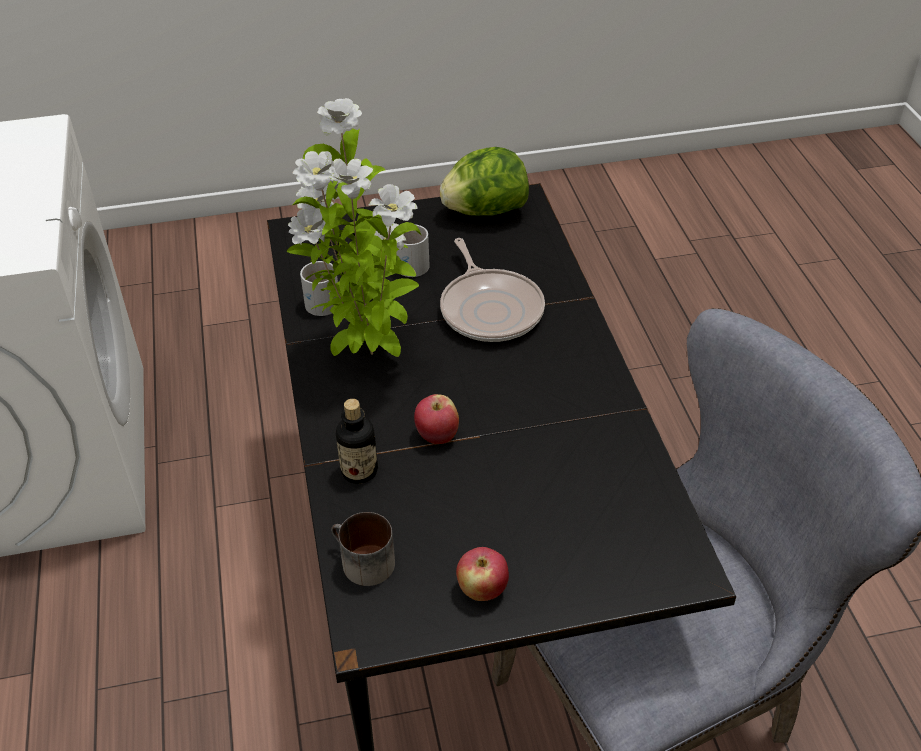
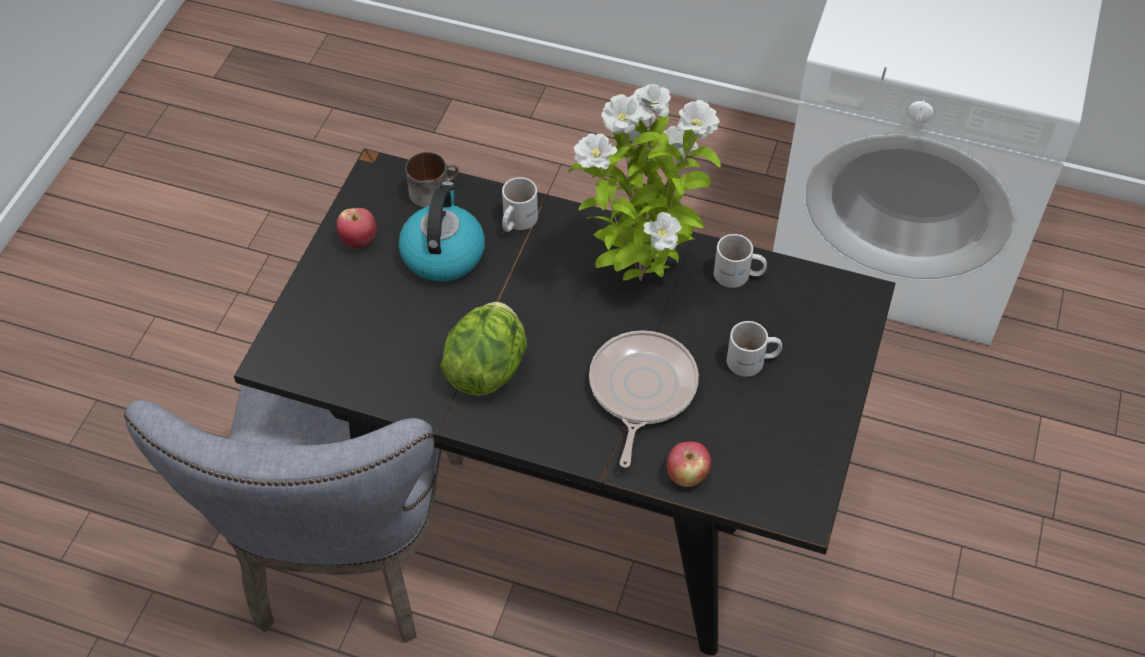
camera: 120 degrees right, 10 degrees up
bottle [336,399,378,484] -> white mug [502,177,538,232]
apple [414,394,459,444] -> apple moved to [667,442,711,487]
lettuce [440,147,529,216] -> lettuce moved to [440,302,527,396]
frying pan [440,238,545,342] -> frying pan turned 90 degrees clockwise [589,330,699,468]
none -> kettle [399,181,485,282]

